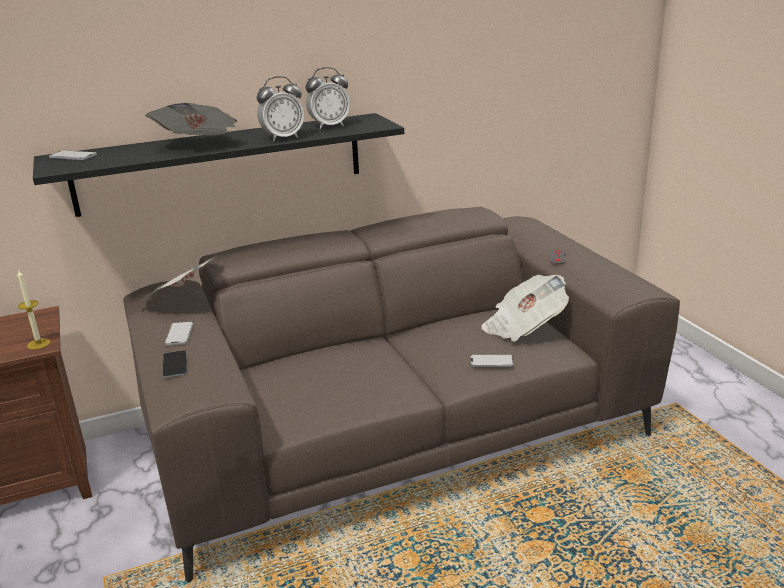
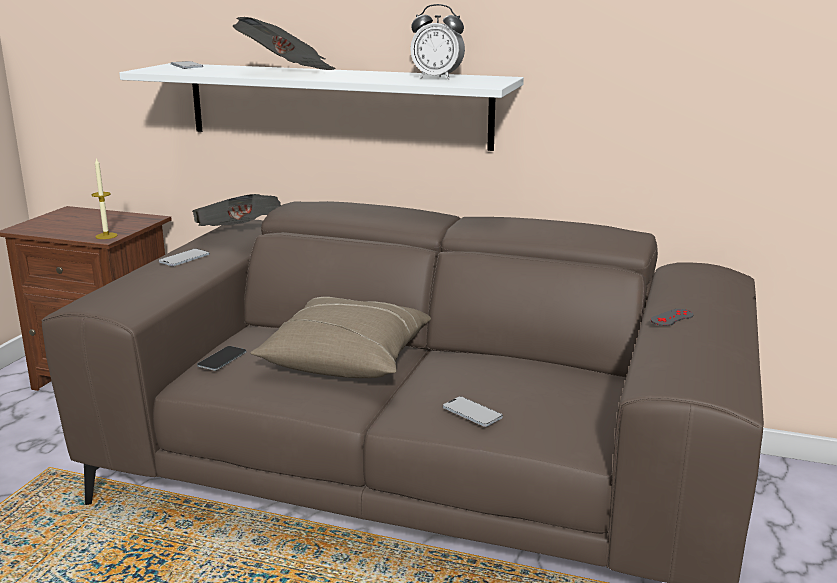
camera: 40 degrees right, 5 degrees down
black shelf [33,113,404,217] -> white shelf [119,63,524,151]
phone [163,350,187,378] -> phone moved to [197,346,246,371]
alarm clock [257,76,304,141] -> none
newspaper [482,275,569,341] -> none
none -> beige pillow [250,297,431,378]

